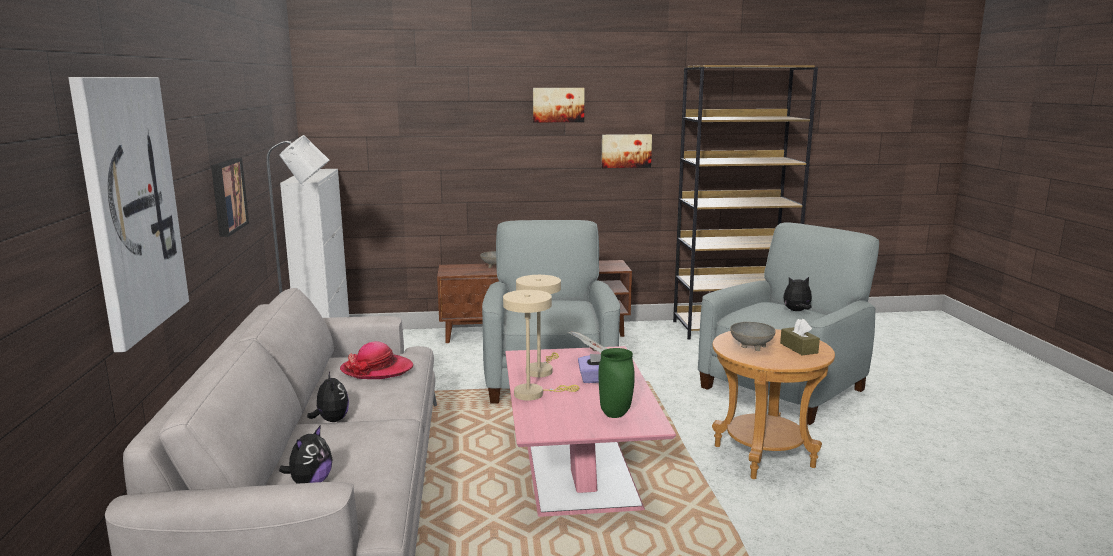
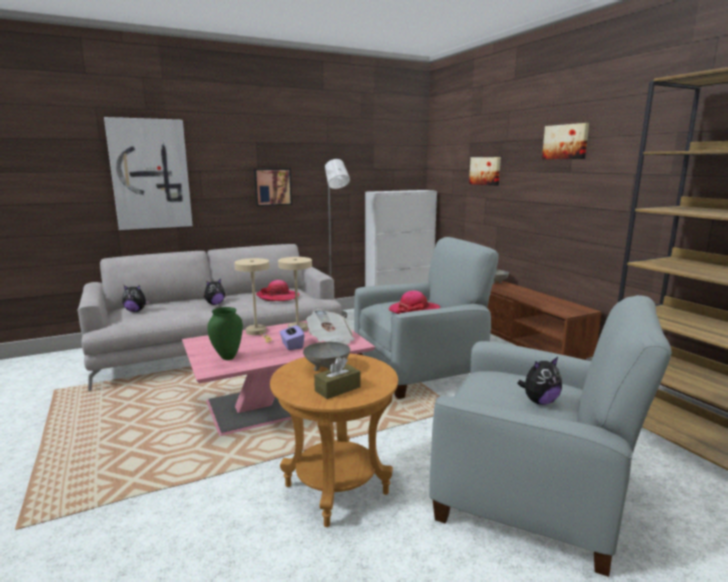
camera: 70 degrees right, 0 degrees up
picture [601,134,652,168] -> picture moved to [469,157,501,186]
plush toy [783,277,812,311] -> plush toy turned 90 degrees clockwise [517,357,562,405]
none -> hat [389,291,440,314]

